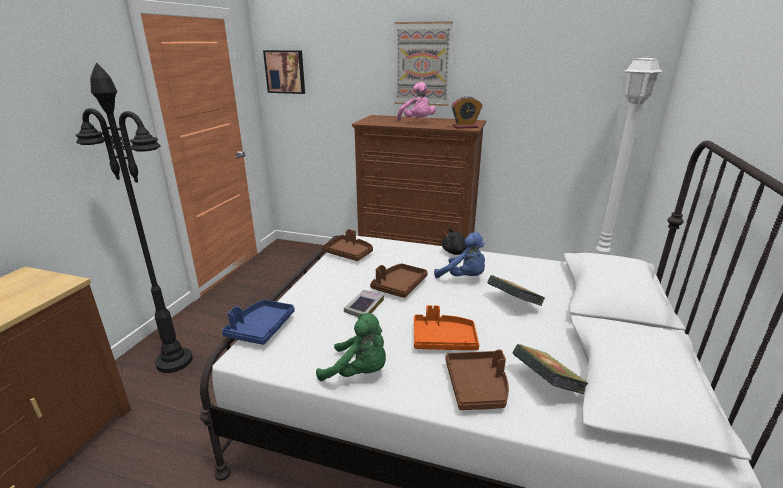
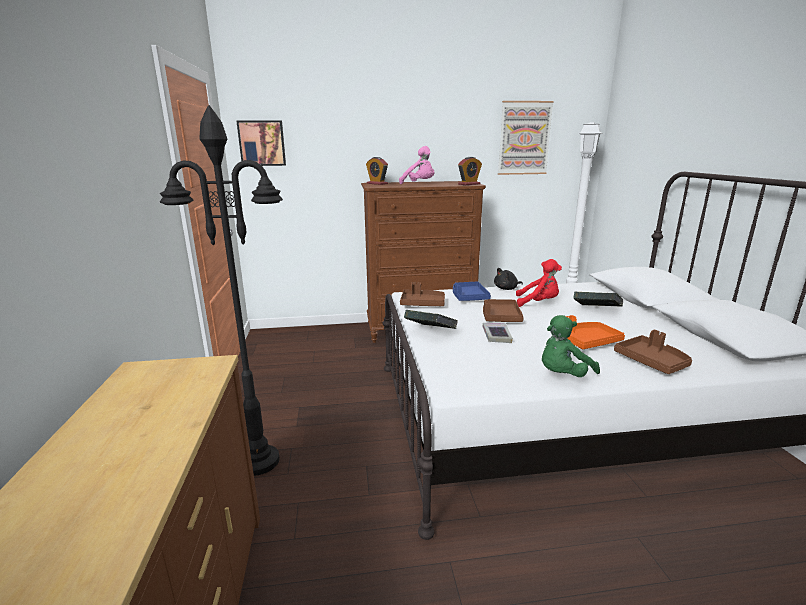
camera: 25 degrees left, 5 degrees down
blue tray [222,300,295,345] -> blue tray moved to [453,282,491,301]
green plush toy [316,313,386,381] -> green plush toy turned 150 degrees clockwise [542,315,600,377]
picture [394,21,453,106] -> picture moved to [498,101,554,175]
blue plush toy [434,232,485,278] -> red plush toy [516,259,562,307]
book [512,344,588,394] -> book moved to [404,310,458,329]
none -> alarm clock [366,157,388,185]

